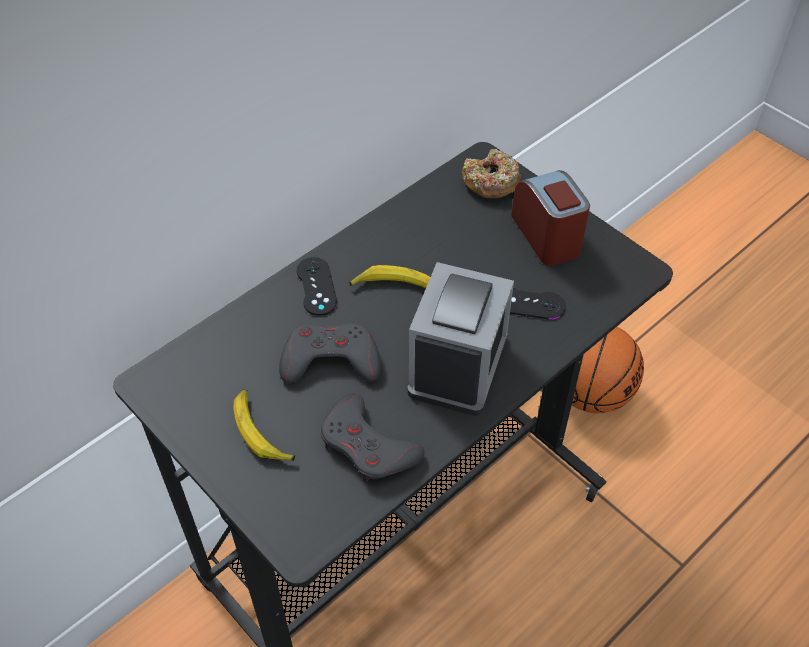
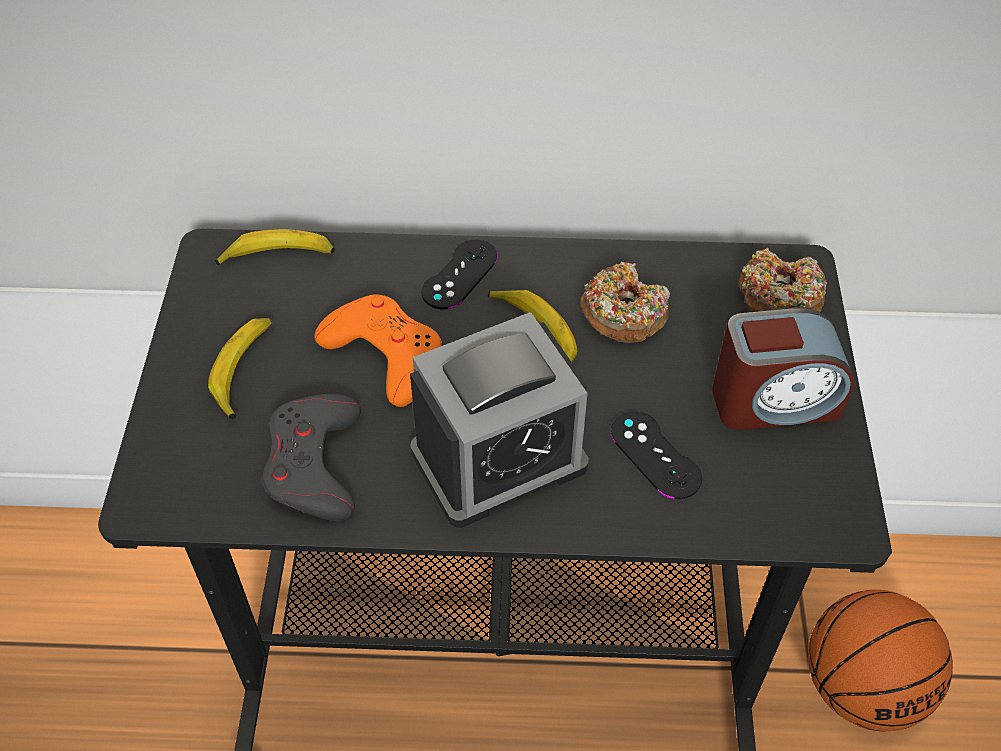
camera: 45 degrees right, 0 degrees up
grey game controller [279,323,381,383] -> orange game controller [314,295,442,407]
alarm clock [511,170,590,266] -> alarm clock turned 60 degrees clockwise [712,308,854,430]
none -> banana [215,229,335,266]
none -> donut [581,262,670,343]

